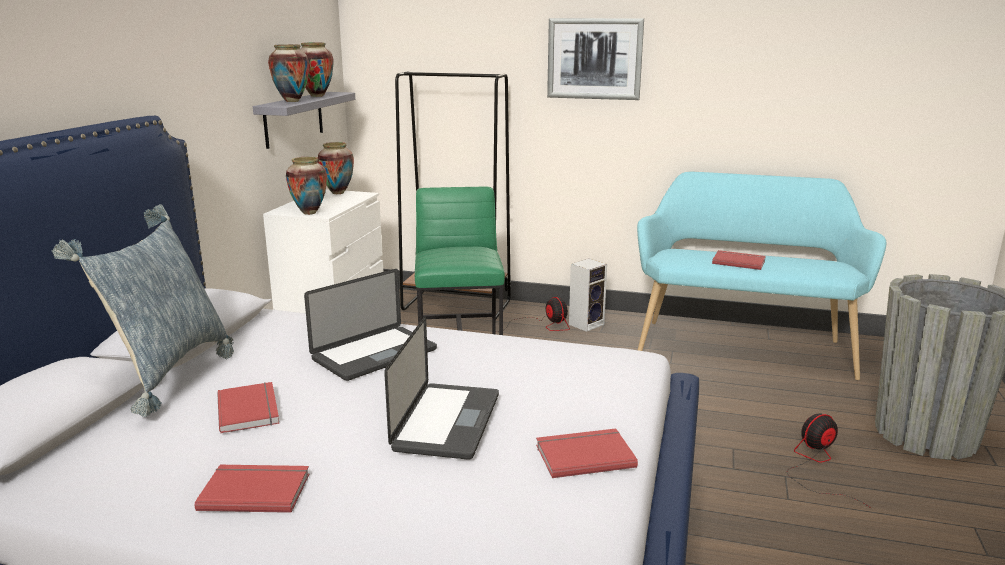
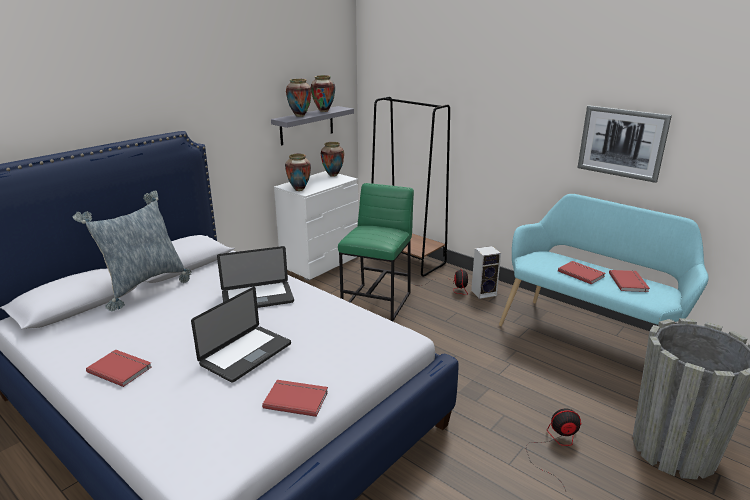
camera: 25 degrees right, 5 degrees up
red book [217,382,279,433] -> red book moved to [609,270,650,292]
picture [547,18,644,100] -> picture moved to [578,105,672,183]

